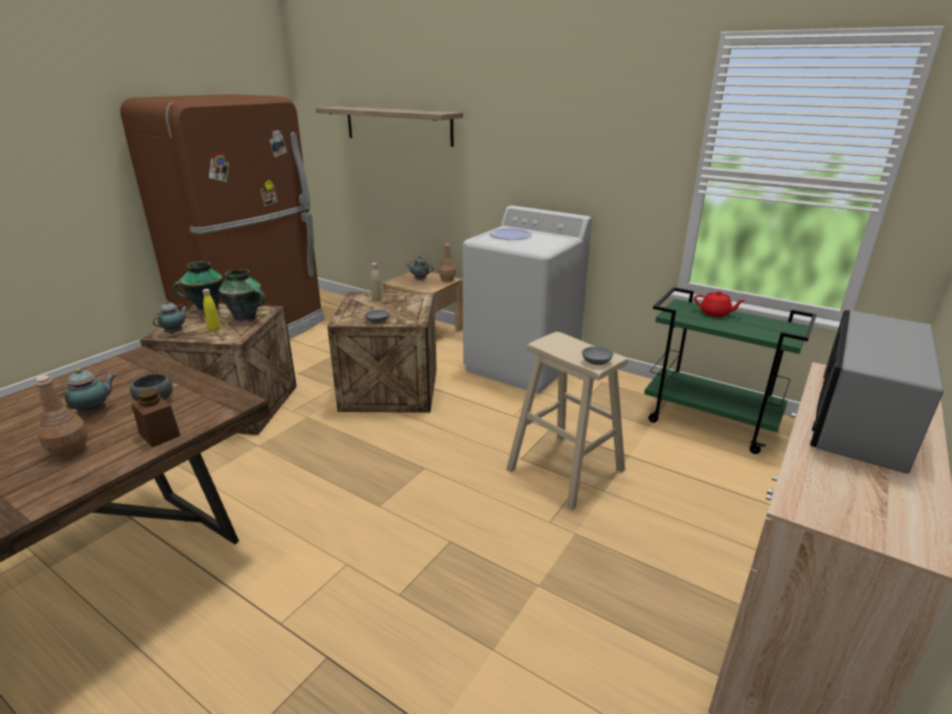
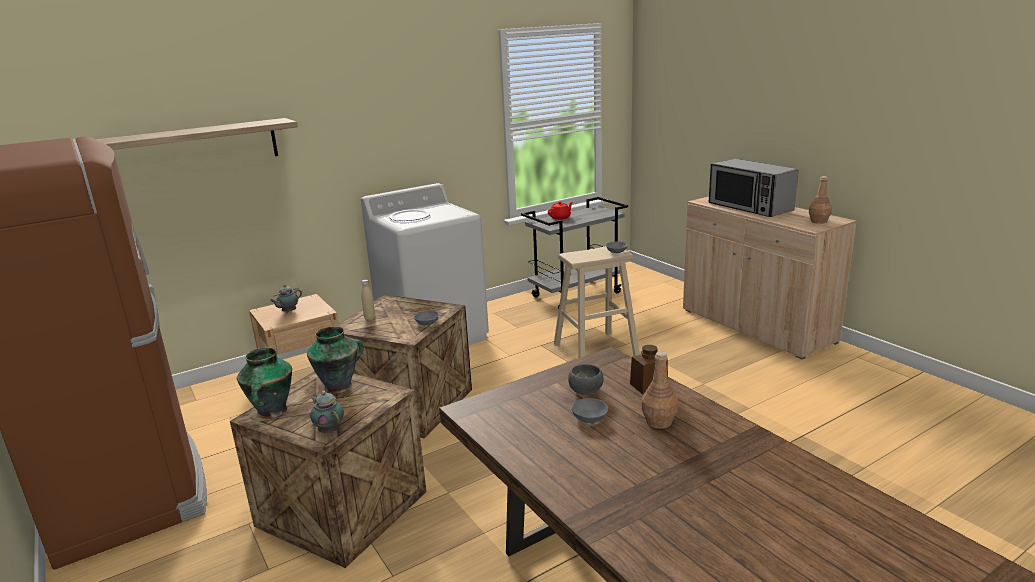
camera: 65 degrees left, 5 degrees down
teapot [56,368,116,416] -> grey bowl [571,398,608,423]
yellow bottle [202,289,220,331] -> none
brown bottle [439,243,456,282] -> brown bottle moved to [809,176,832,224]
green cart [644,287,817,454] -> grey cart [521,197,628,309]

